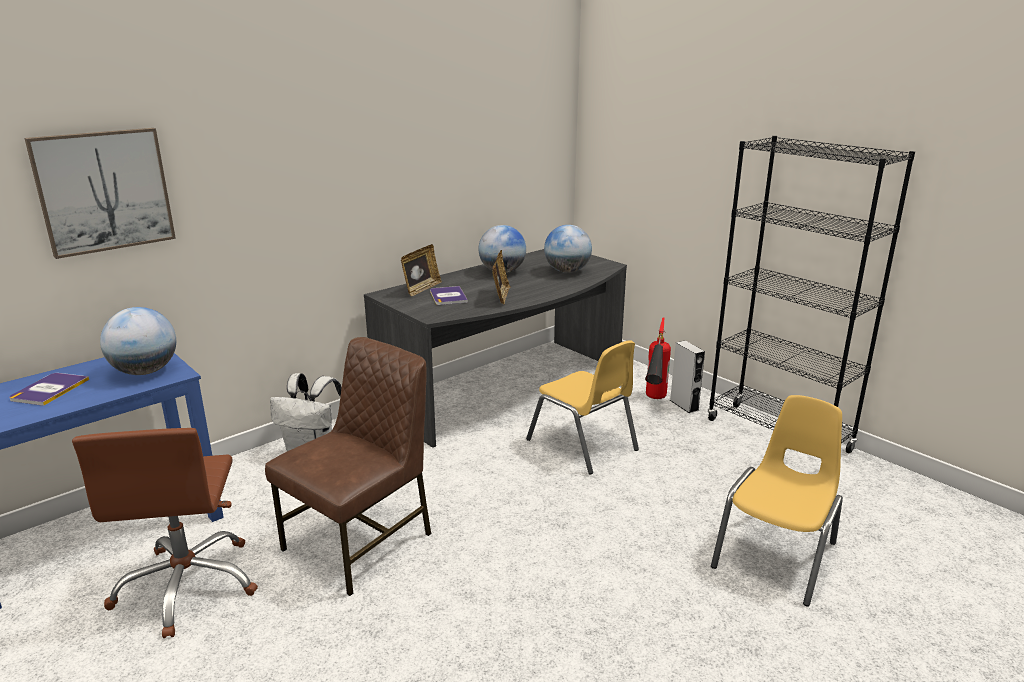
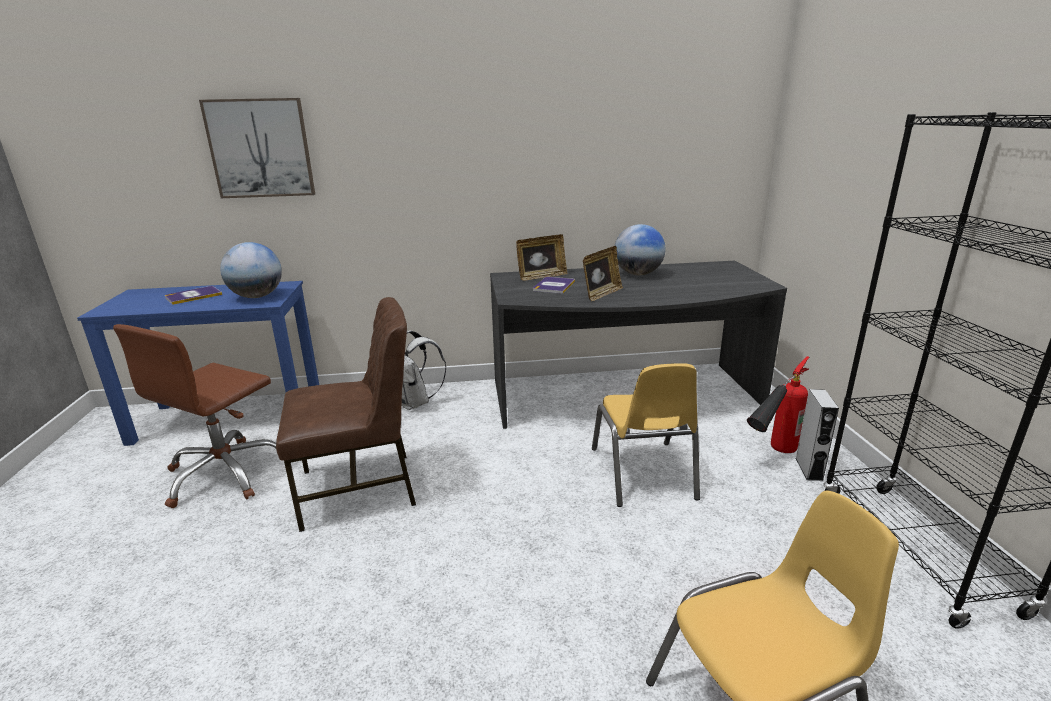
camera: 35 degrees right, 0 degrees up
globe [544,225,592,273] -> none

